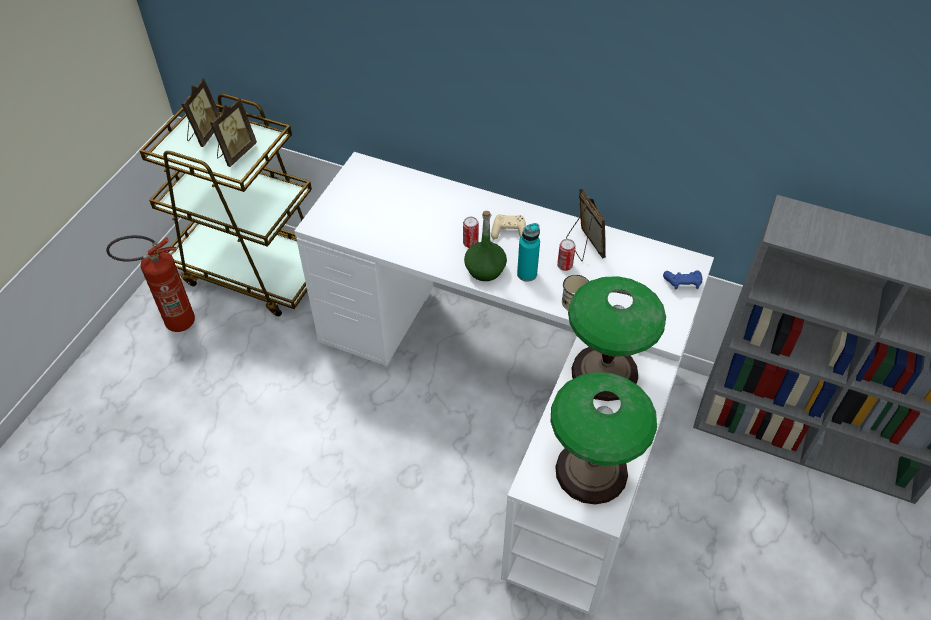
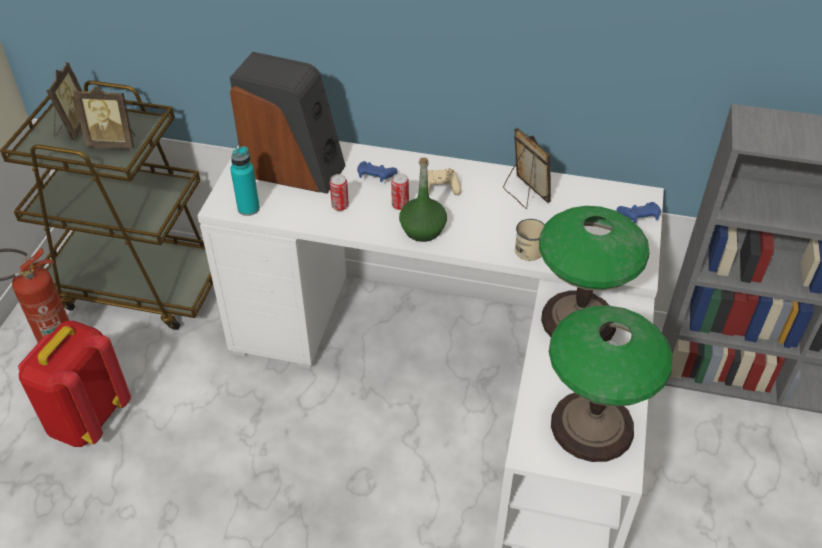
camera: 10 degrees left, 5 degrees down
picture frame [210,98,257,167] -> picture frame turned 75 degrees clockwise [73,86,135,149]
turquoise bottle [517,223,540,282] -> turquoise bottle moved to [230,146,260,216]
can [557,239,576,271] -> can moved to [330,174,349,211]
none -> red backpack [18,321,131,447]
none -> speaker [230,52,346,194]
none -> blue game controller [357,161,398,182]

